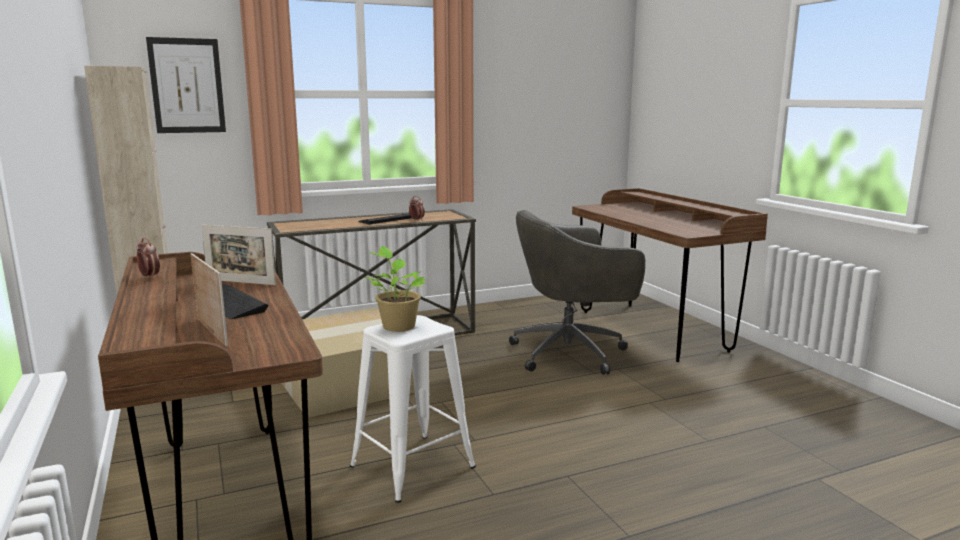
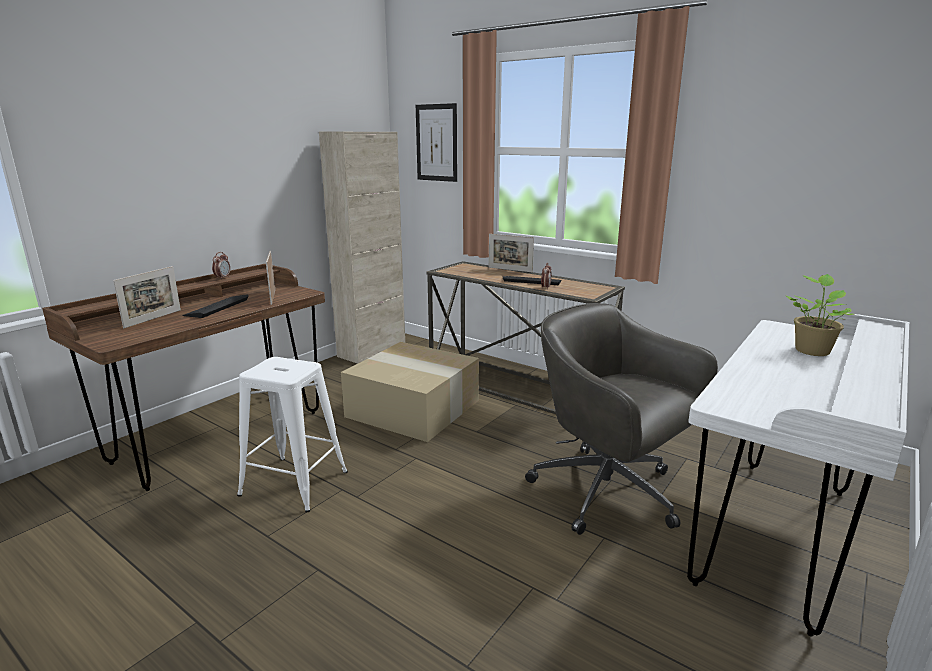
camera: 60 degrees right, 5 degrees up
potted plant [365,246,427,332] -> potted plant moved to [786,274,855,356]
brown desk [572,188,768,362] -> white desk [687,313,910,636]
none -> picture frame [489,234,534,272]

